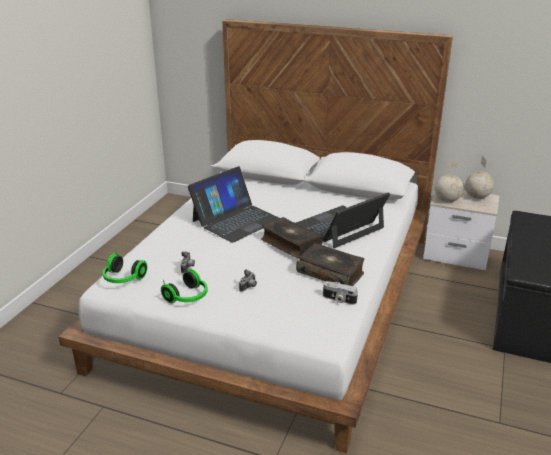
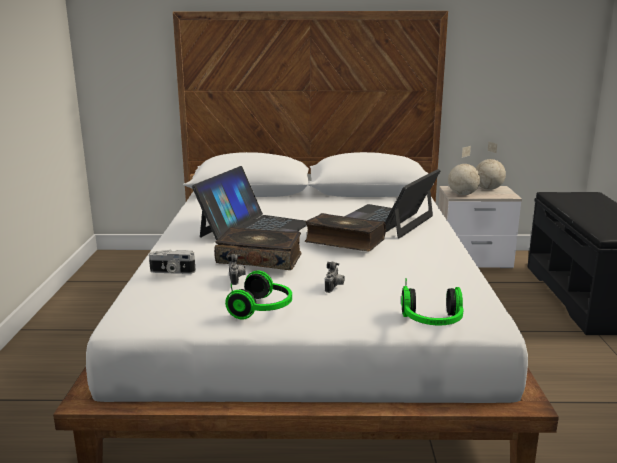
camera: 20 degrees left, 10 degrees down
headphones [103,253,147,283] -> headphones moved to [401,278,463,325]
book [296,243,365,286] -> book moved to [214,227,302,270]
camera [323,281,358,305] -> camera moved to [149,250,196,274]

